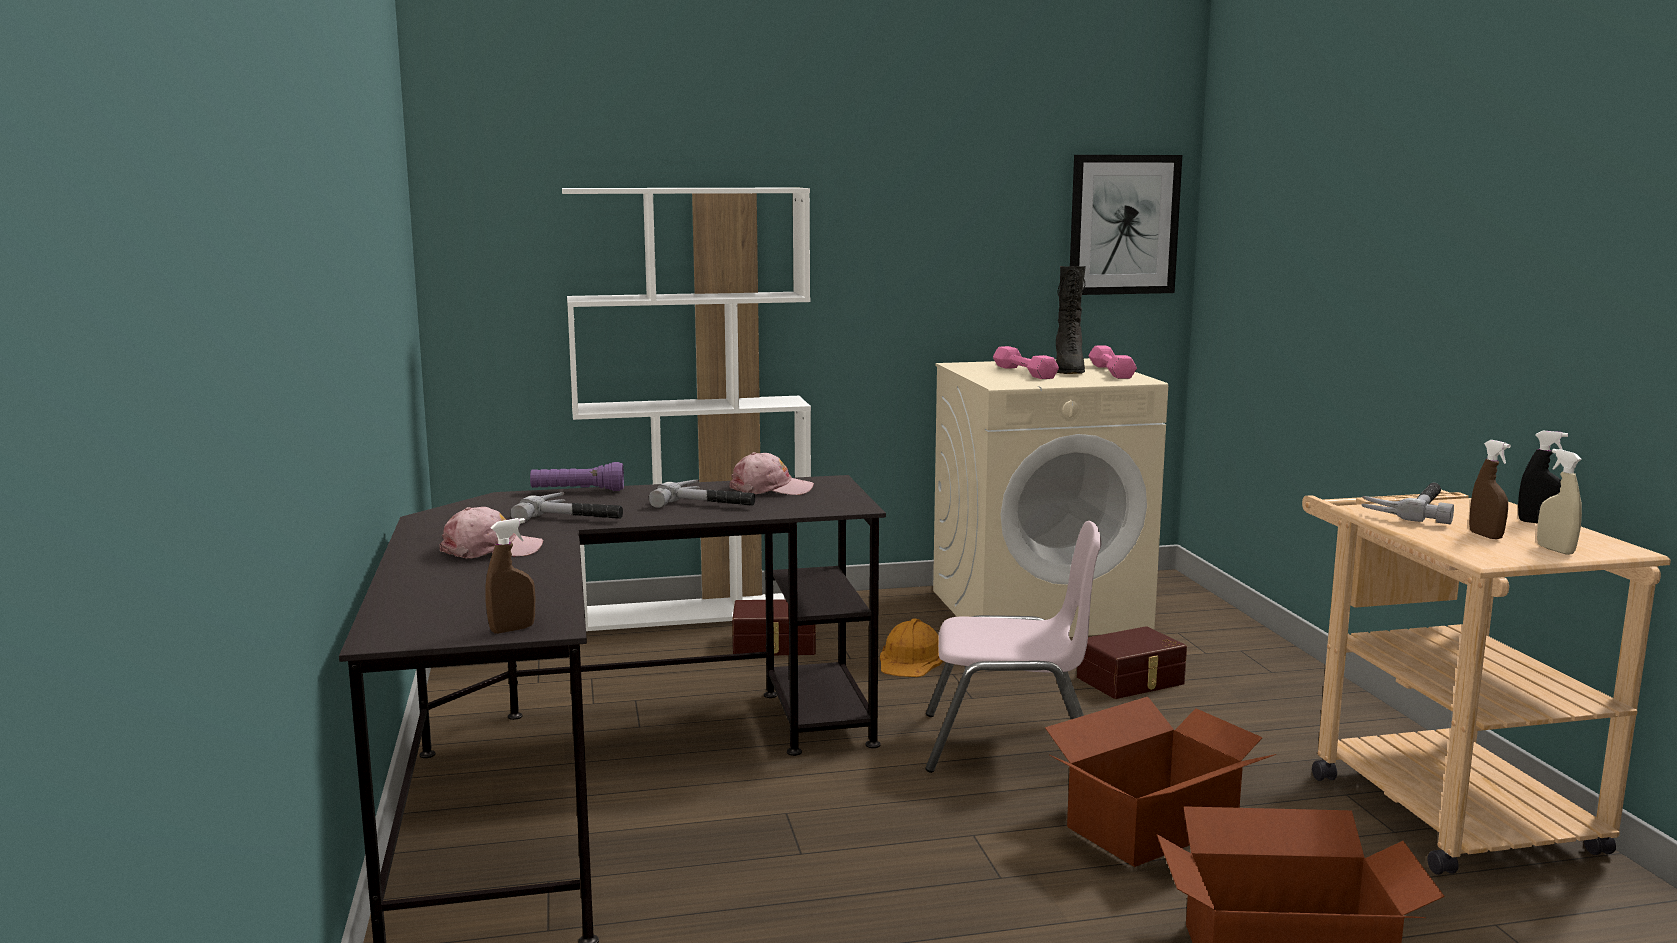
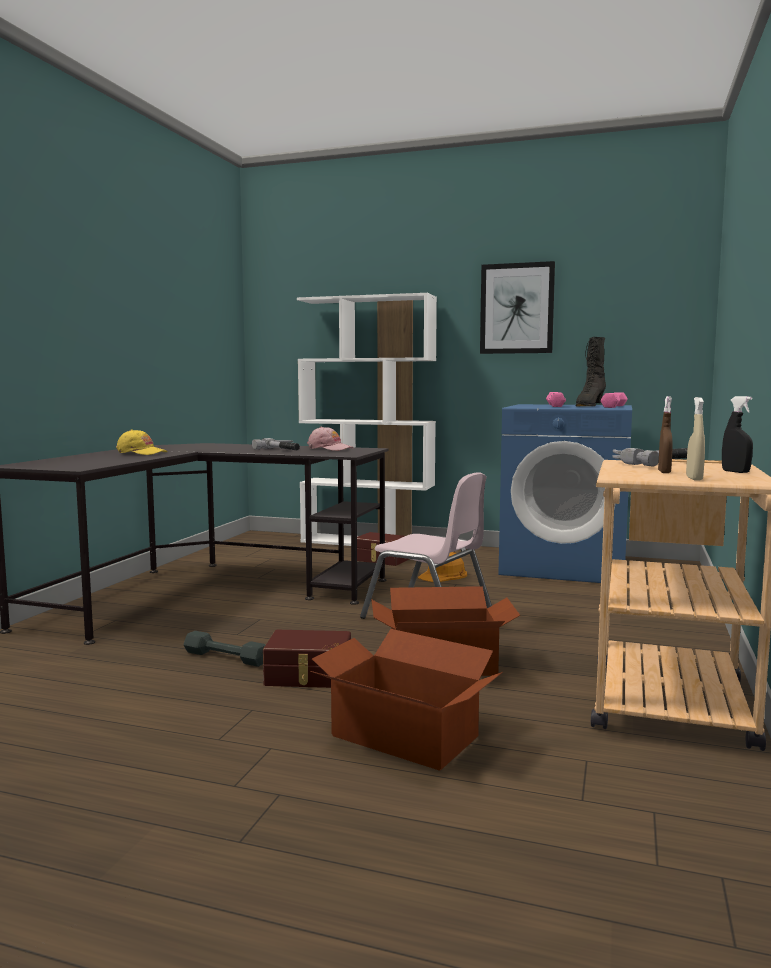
camera: 30 degrees right, 5 degrees down
pink cap [440,507,543,558] -> yellow cap [116,429,168,455]
brown spray bottle [485,518,535,634] -> none
hammer [510,492,623,522] -> none
purple flashlight [530,462,624,491] -> none
beige washing machine [933,358,1168,637] -> blue washing machine [499,404,632,583]
picture [1070,155,1182,295] -> picture moved to [480,261,555,354]
brown storage box [1077,626,1187,699] -> brown storage box moved to [263,630,351,688]
none -> grey dumbbell [183,631,265,667]

